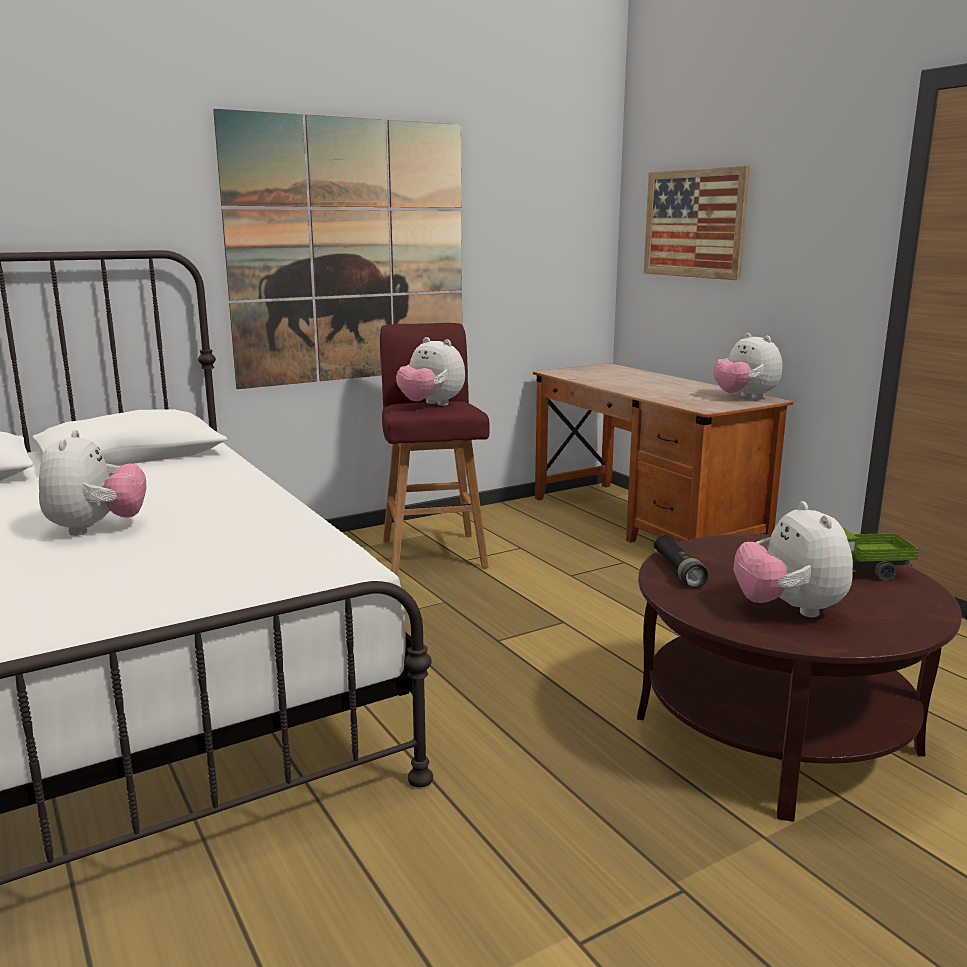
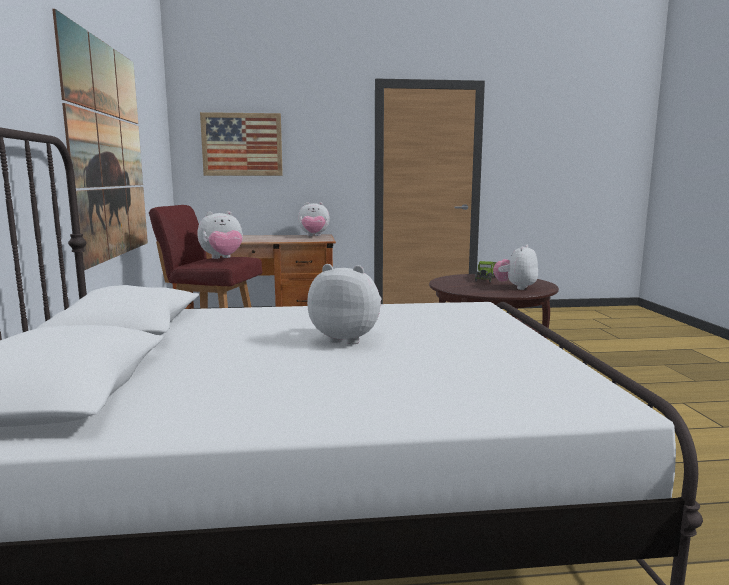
camera: 65 degrees left, 5 degrees down
black flashlight [654,534,708,588] -> none
plush toy [733,501,853,617] -> plush toy turned 105 degrees clockwise [493,245,538,290]

